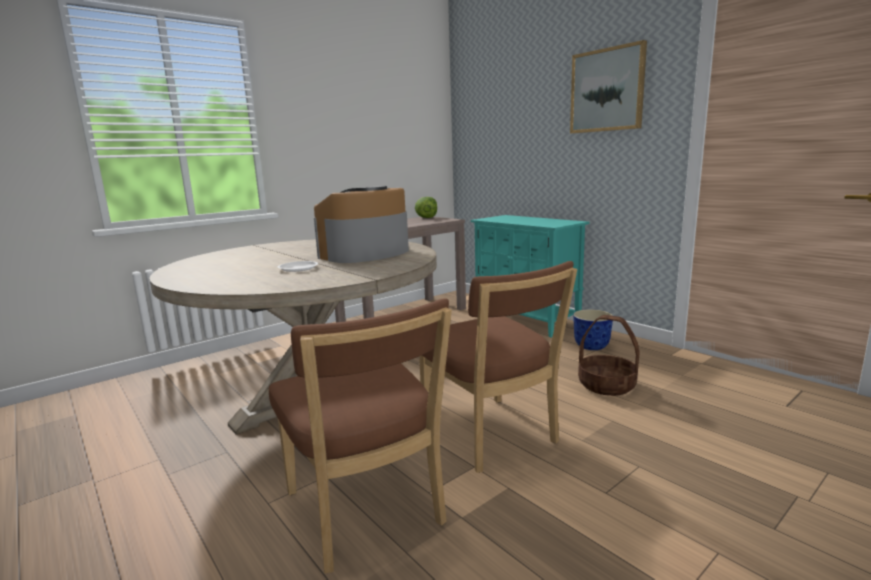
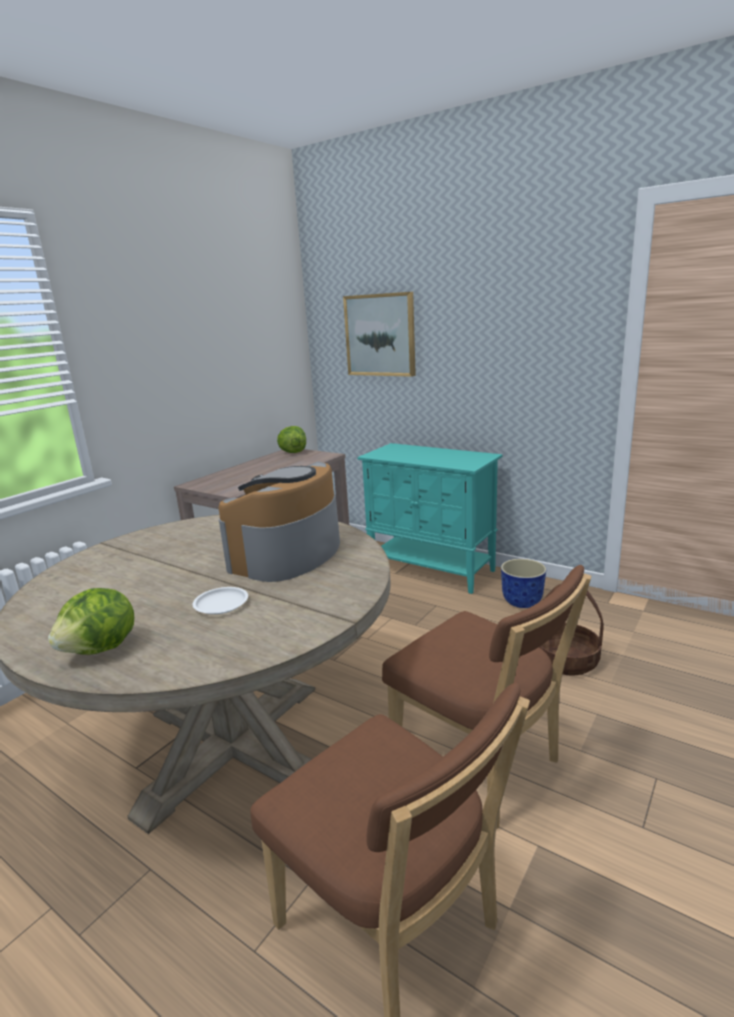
camera: 15 degrees left, 5 degrees up
picture [570,40,647,134] -> picture moved to [343,292,416,377]
none -> lettuce [48,588,134,655]

